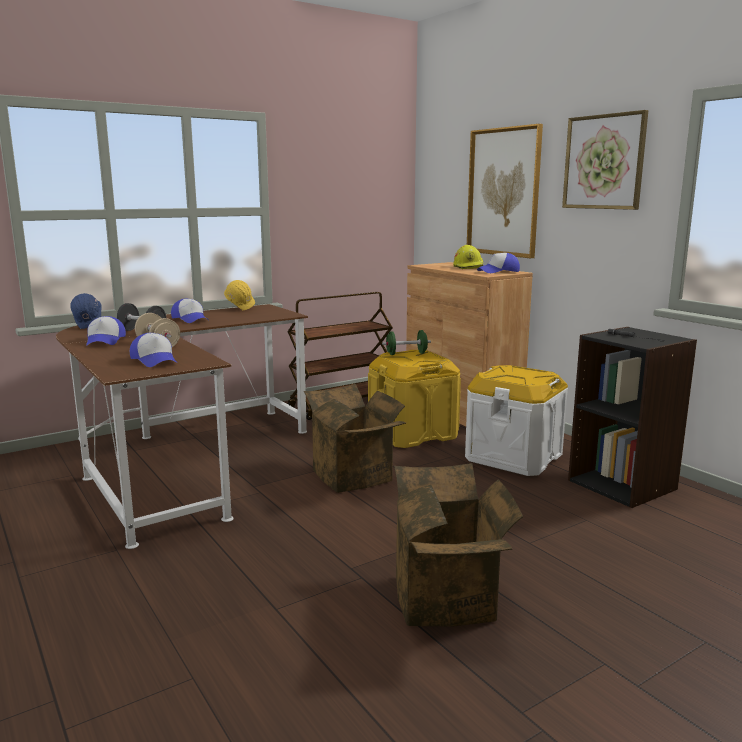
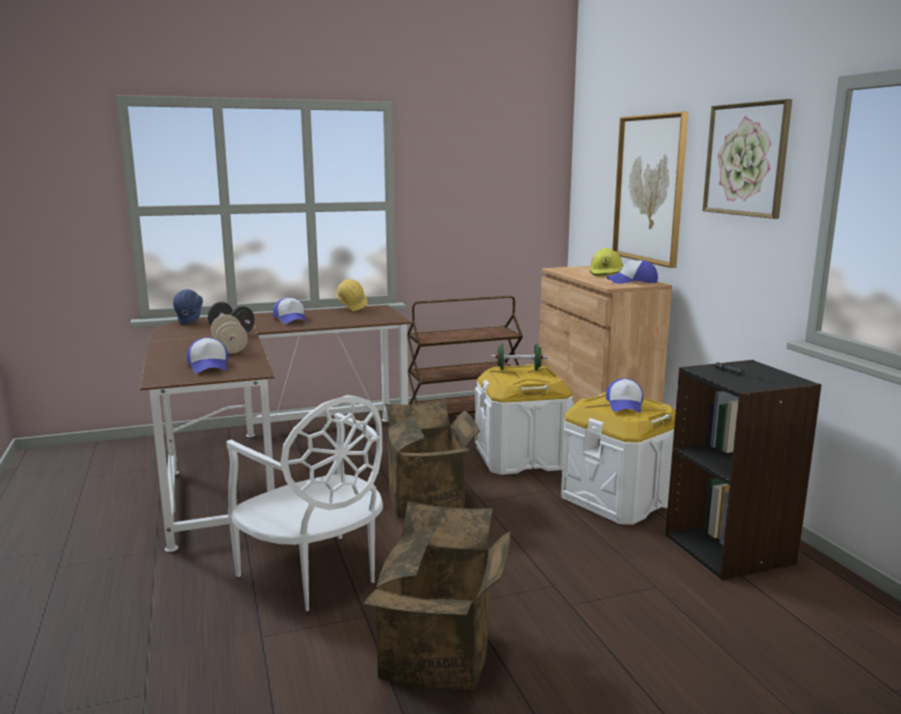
camera: 15 degrees right, 0 degrees up
cap [86,316,126,346] -> cap moved to [606,378,643,413]
yellow storage box [368,350,461,448] -> white storage box [475,364,574,475]
none -> white chair [226,395,383,611]

